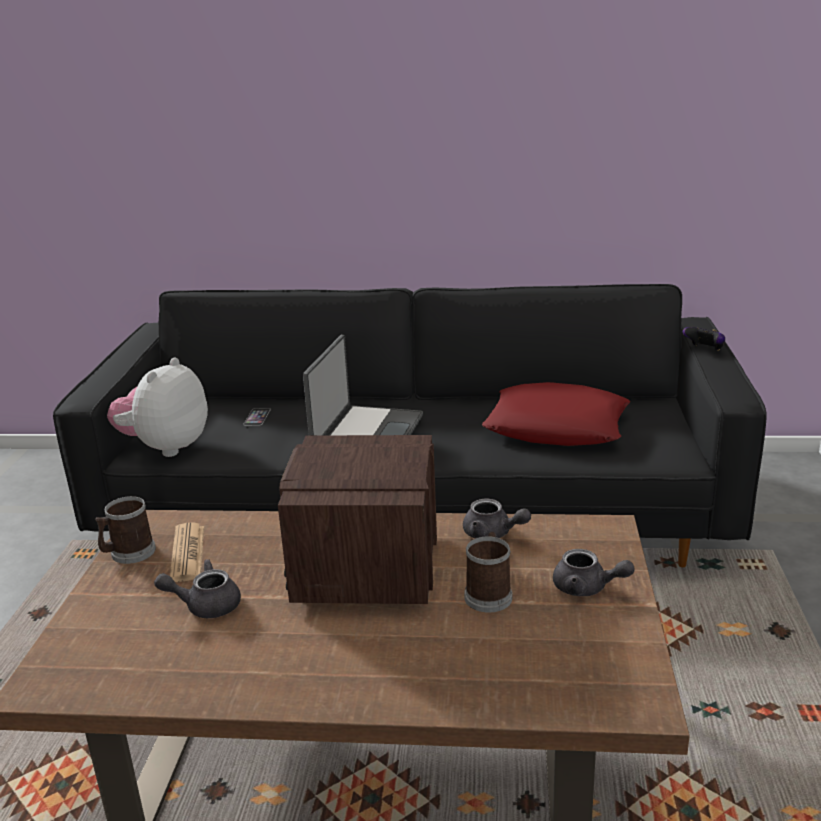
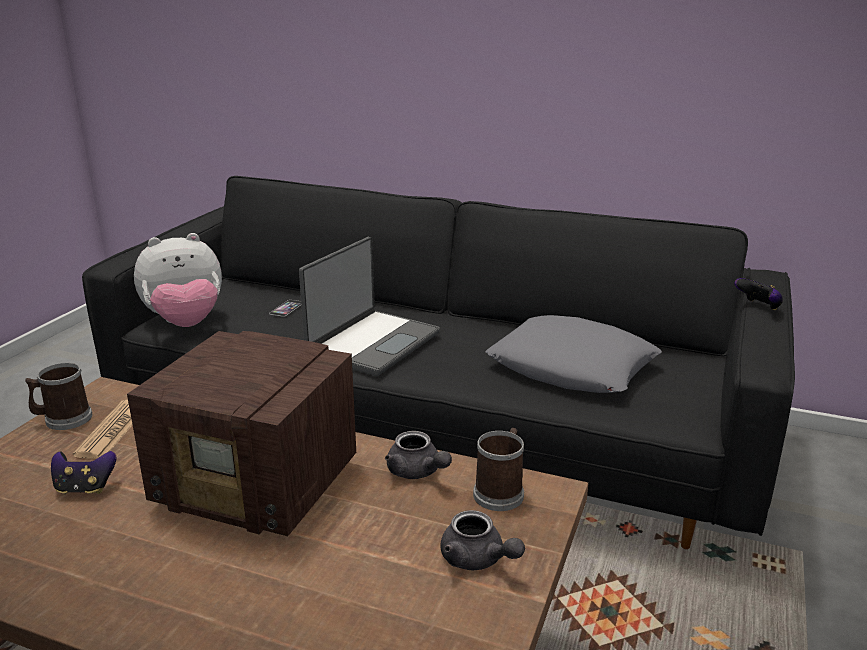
camera: 15 degrees right, 0 degrees up
plush toy [107,358,208,457] -> plush toy turned 150 degrees counterclockwise [134,233,222,327]
grey teapot [154,559,241,618] -> game controller [51,451,116,494]
radio [278,435,437,604] -> radio turned 90 degrees counterclockwise [127,331,356,536]
mug [464,532,512,613] -> mug moved to [473,428,524,511]
red pillow [482,382,630,446] -> grey pillow [485,315,662,393]

